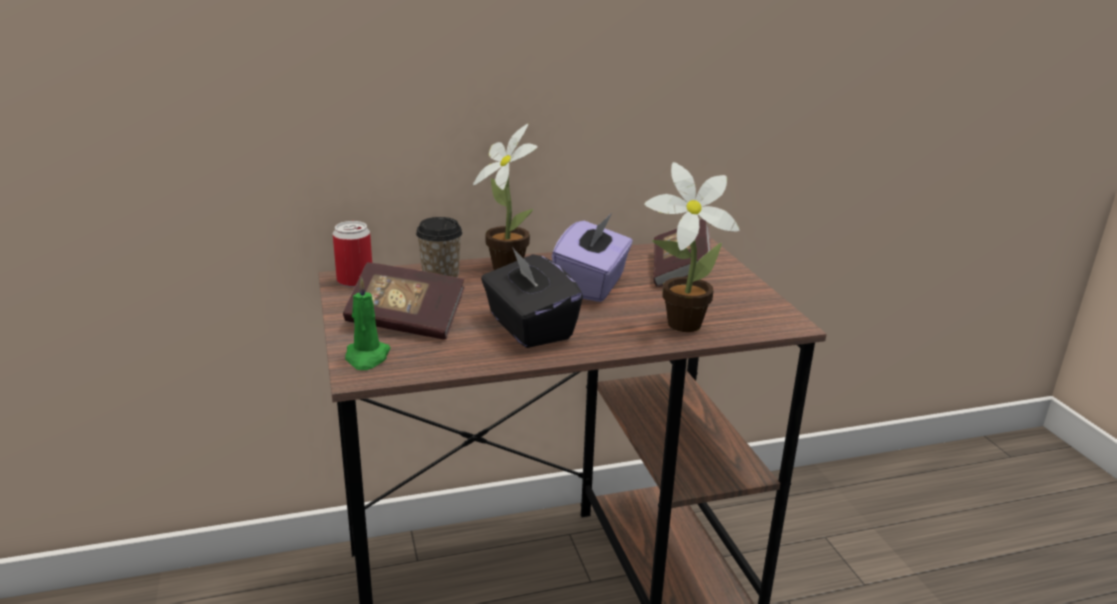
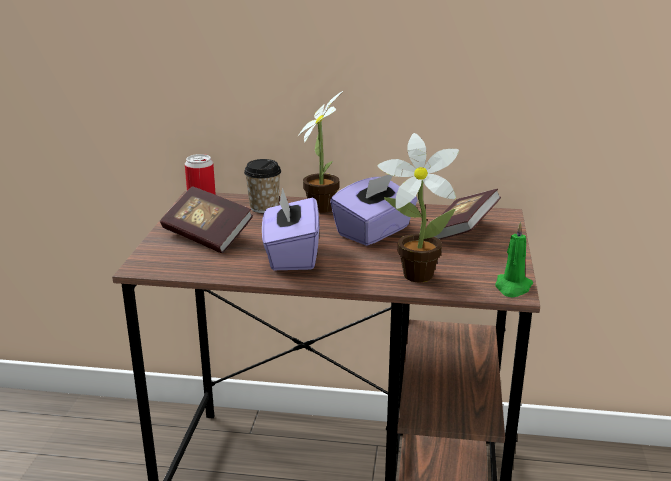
camera: 25 degrees right, 0 degrees up
green candle [345,277,390,370] -> green candle moved to [495,222,533,298]
black tissue box [481,247,583,348] -> purple tissue box [262,188,319,270]

